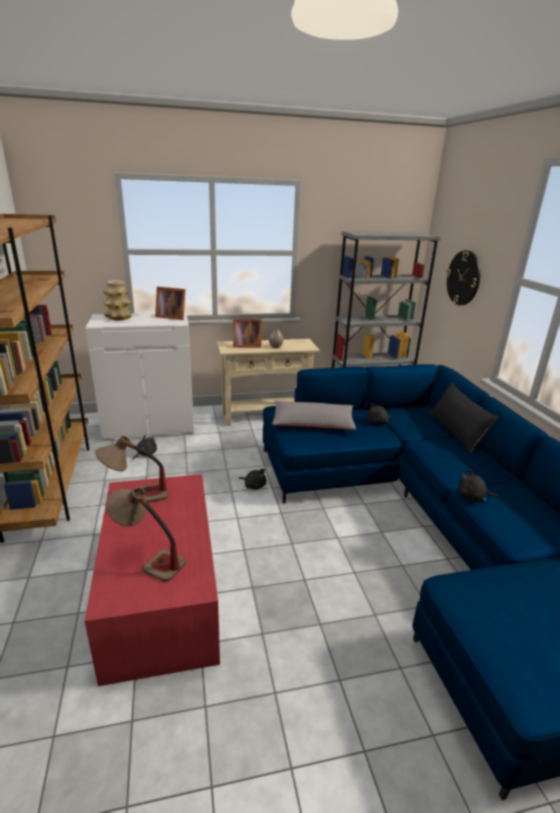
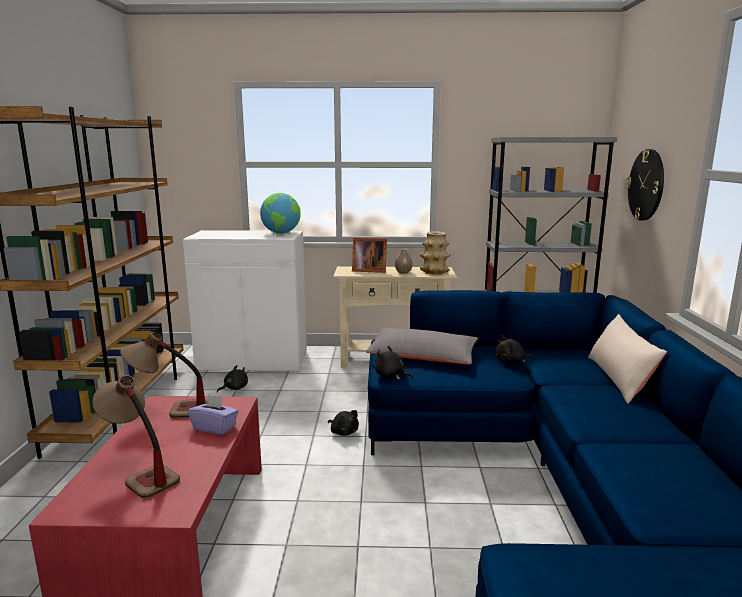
camera: 15 degrees right, 10 degrees down
vase [103,280,132,320] -> vase moved to [420,231,450,275]
picture frame [155,286,186,320] -> globe [260,193,301,234]
black pillow [429,383,498,453] -> beige pillow [588,314,667,404]
black plush toy [458,469,499,501] -> black plush toy moved to [374,346,414,380]
none -> purple tissue box [188,395,239,435]

